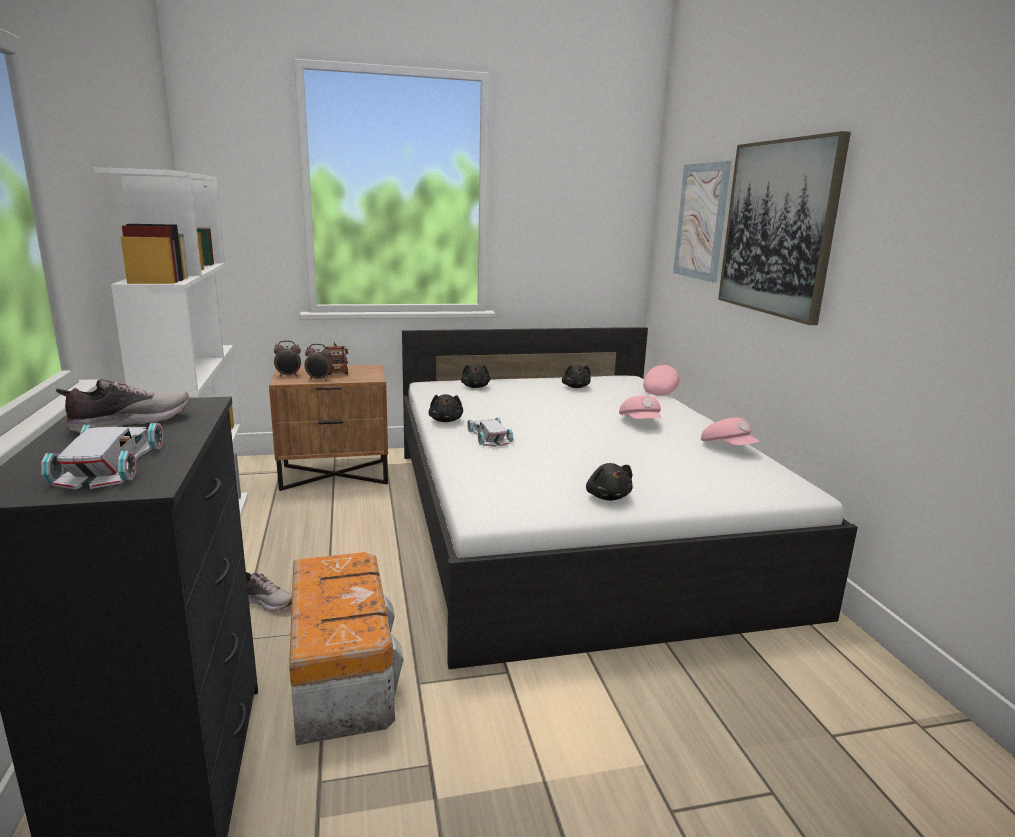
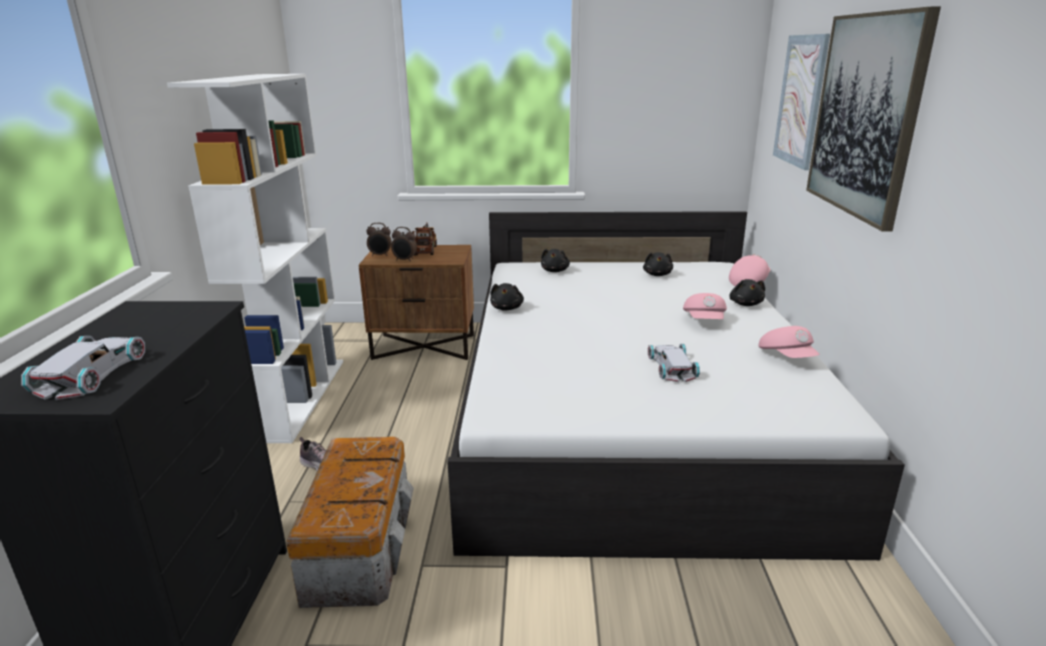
camera: 15 degrees right, 5 degrees up
shoe [56,379,189,433] -> none
white toy car [467,418,513,447] -> white toy car moved to [648,344,700,382]
black plush toy [586,463,633,501] -> black plush toy moved to [729,279,765,306]

